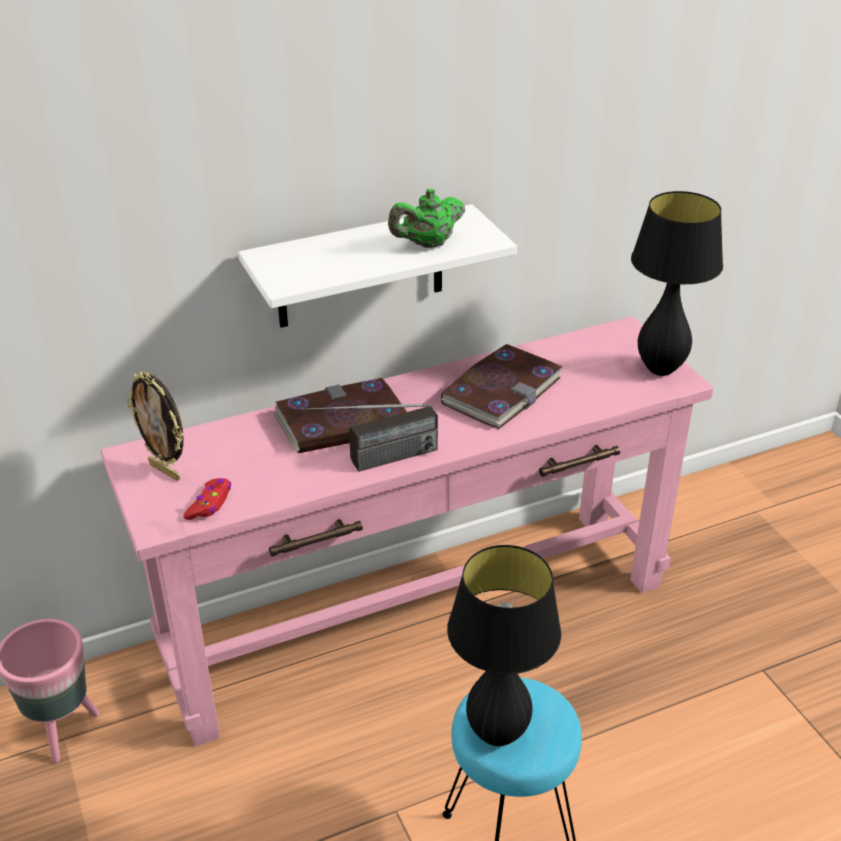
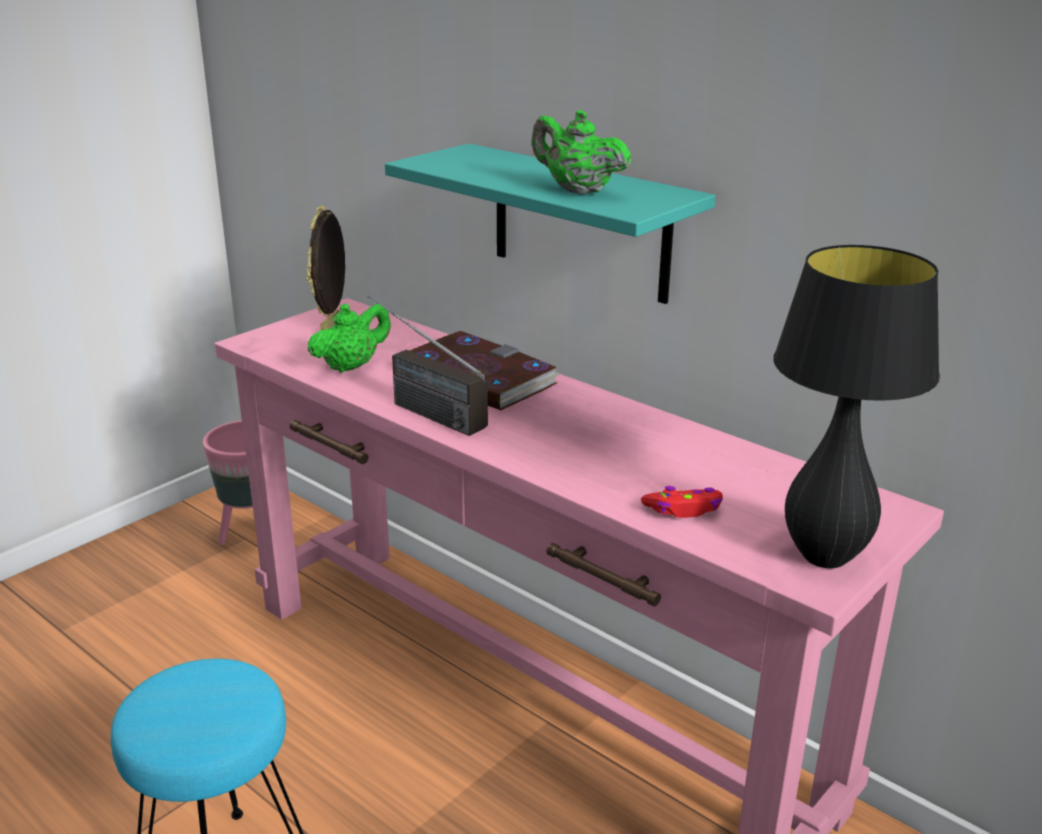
camera: 65 degrees right, 10 degrees down
red game controller [183,478,231,520] -> red game controller moved to [641,486,723,518]
white shelf [238,204,517,328] -> turquoise shelf [385,143,716,304]
book [441,344,563,429] -> none
black table lamp [447,545,561,746] -> none
none -> green teapot [308,303,391,372]

